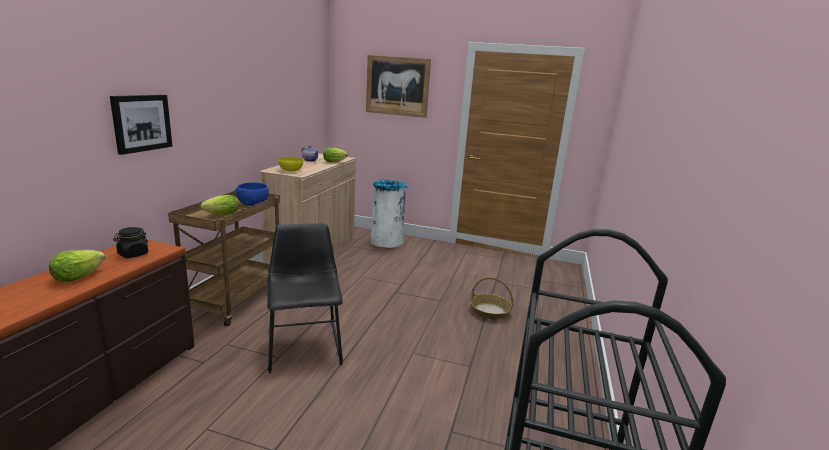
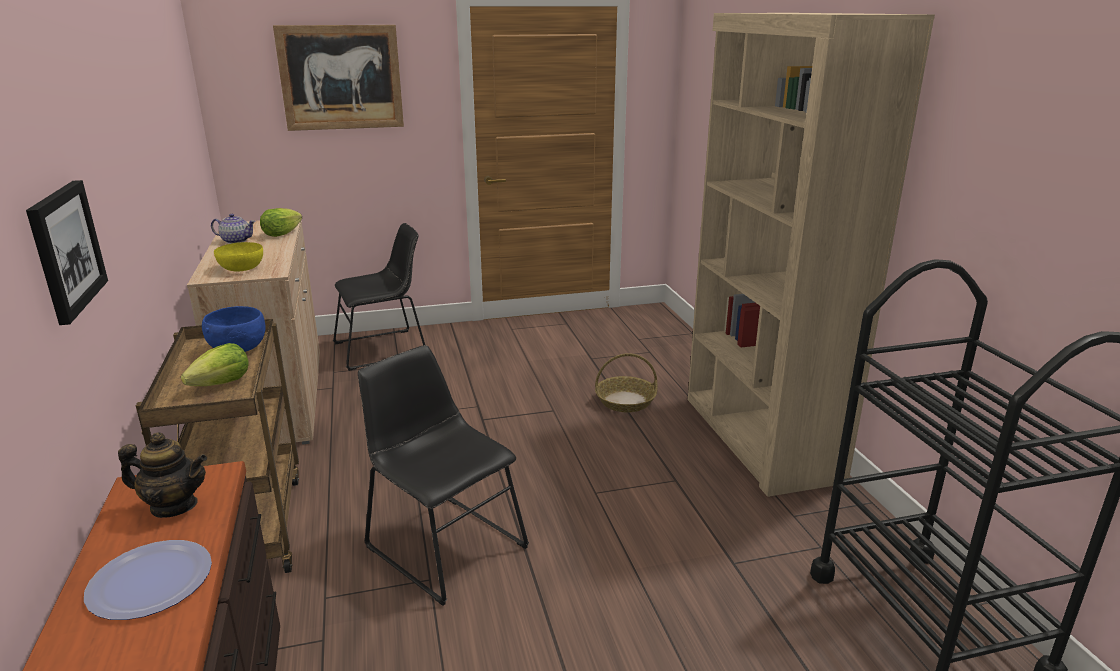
camera: 30 degrees left, 5 degrees up
lettuce [49,250,105,282] -> plate [84,540,212,620]
black jar [113,227,148,258] -> teapot [118,432,207,518]
white trash can [371,179,408,248] -> black chair [333,223,425,371]
none -> beige bookcase [688,13,935,497]

